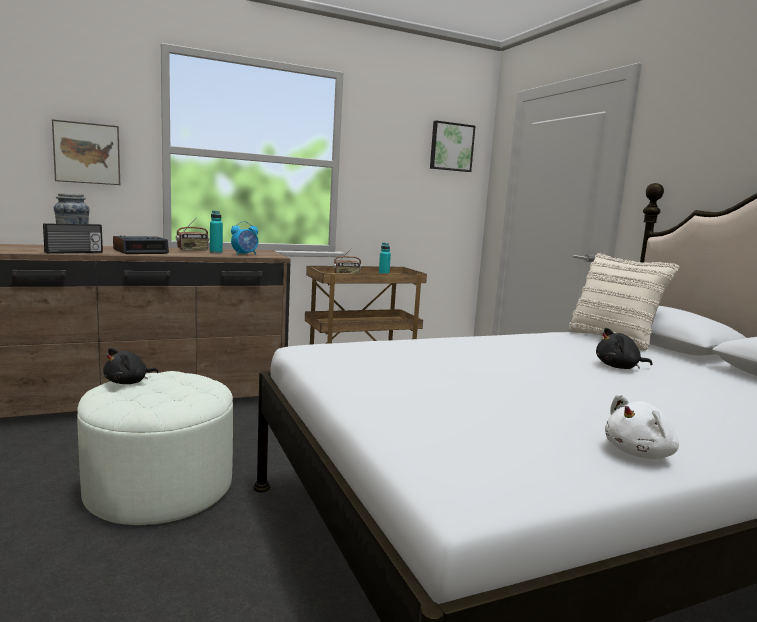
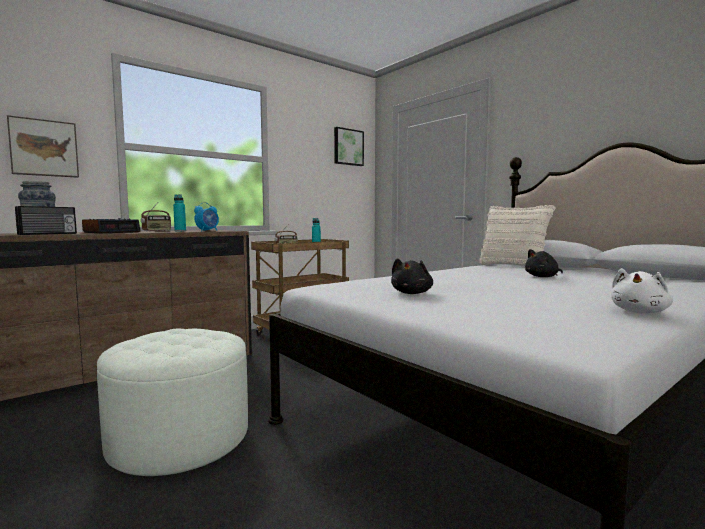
camera: 15 degrees left, 5 degrees down
black plush toy [103,348,159,384] -> black plush toy moved to [391,258,433,294]

